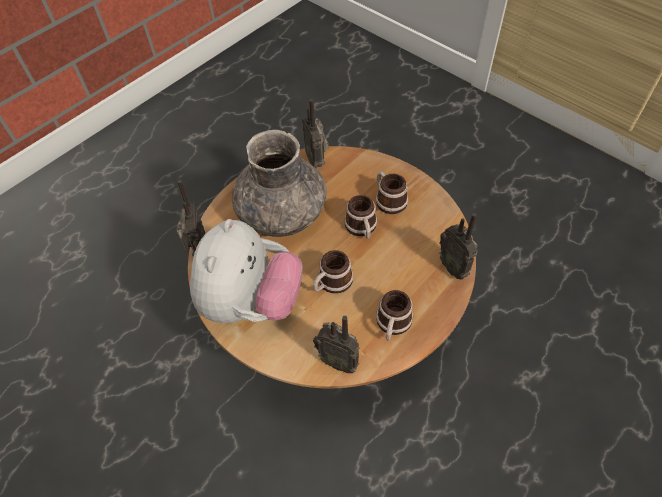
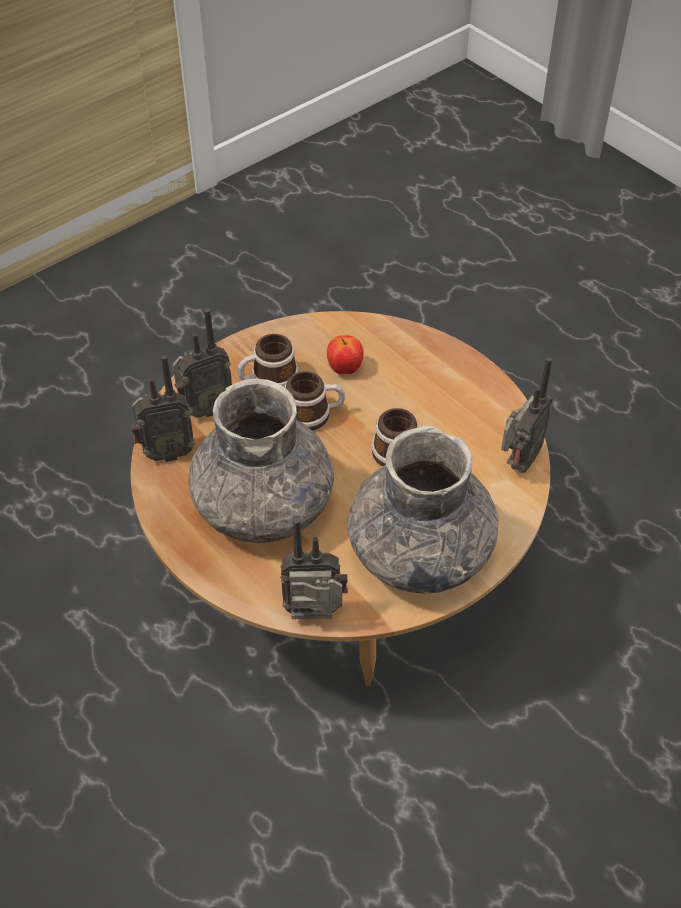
camera: 85 degrees left, 5 degrees down
plush toy [190,219,303,323] -> grey vase [347,425,498,594]
mug [376,290,413,340] -> none
radio [439,213,478,280] -> radio moved to [172,308,232,418]
none -> apple [327,335,364,374]

